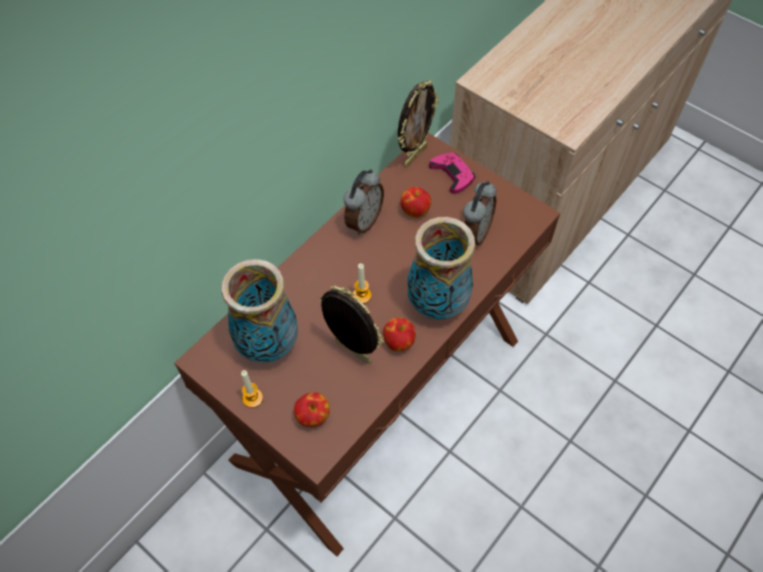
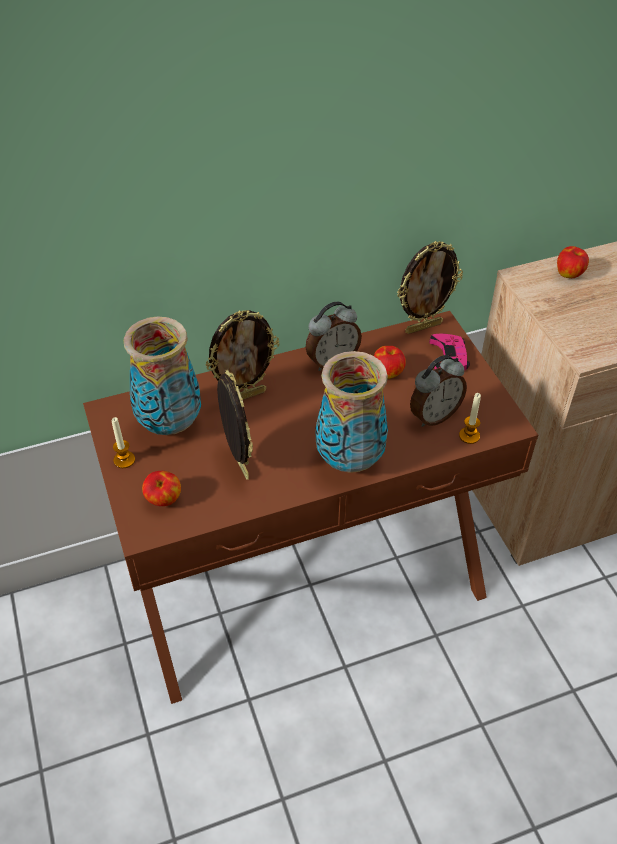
camera: 30 degrees right, 10 degrees down
candle [353,263,372,304] -> candle moved to [459,393,481,444]
apple [383,318,416,351] -> apple moved to [557,246,589,278]
none -> picture frame [206,310,279,400]

